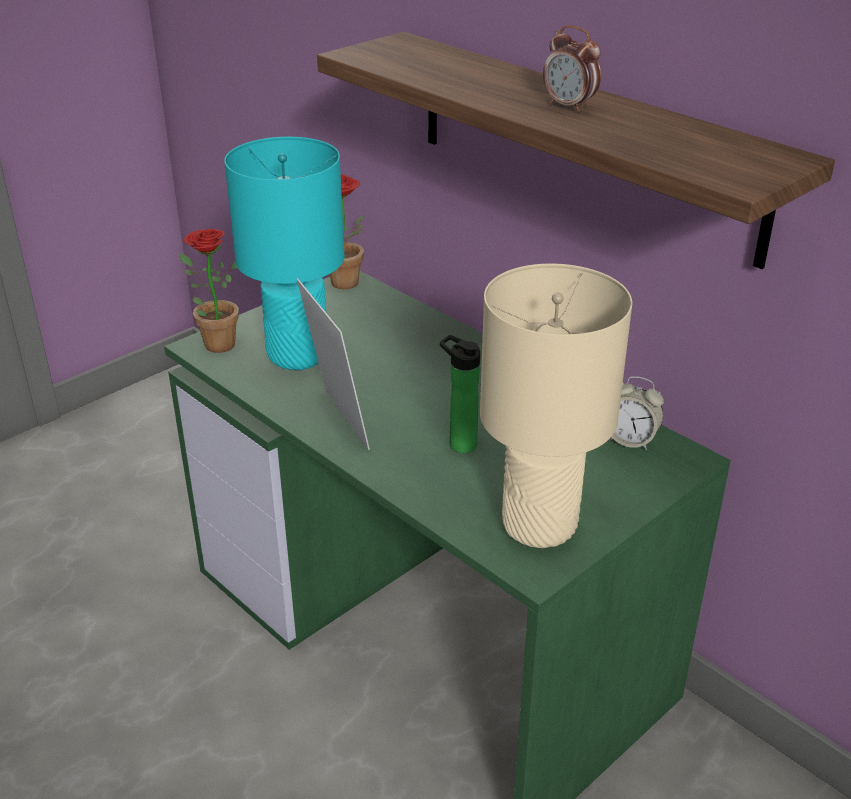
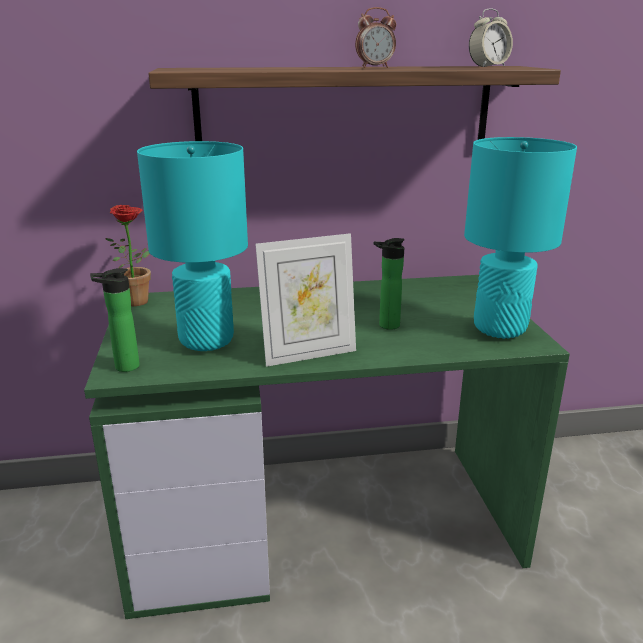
camera: 55 degrees left, 10 degrees down
potted plant [179,229,239,353] -> bottle [90,268,140,372]
picture frame [297,278,370,450] -> picture frame turned 150 degrees clockwise [255,233,356,367]
beige table lamp [480,263,632,548] -> turquoise table lamp [464,137,577,339]
alarm clock [610,376,664,450] -> alarm clock moved to [469,8,513,67]

